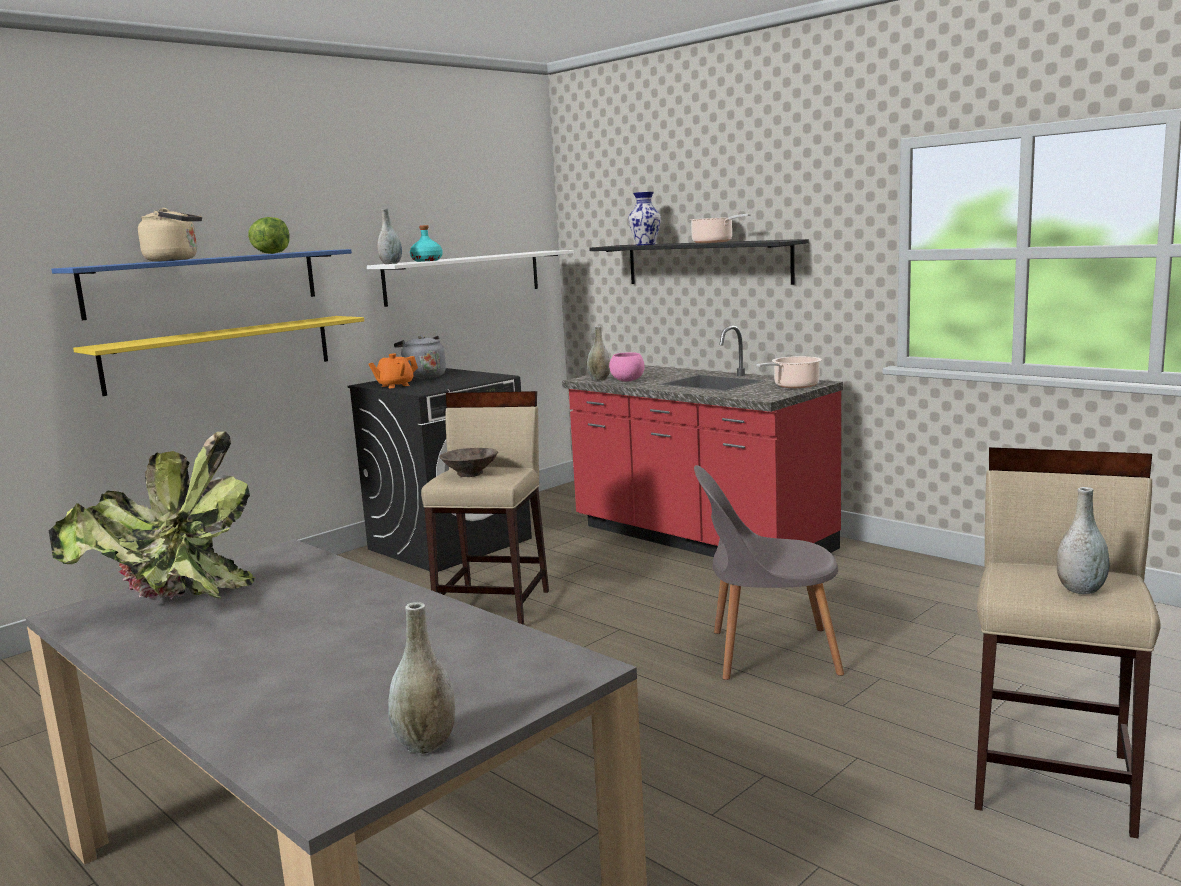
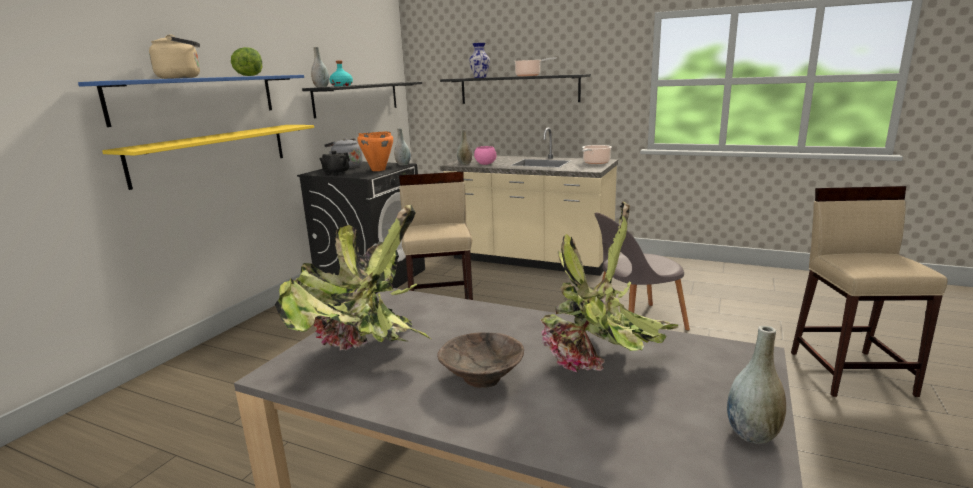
camera: 20 degrees left, 5 degrees up
white shelf [367,250,574,307] -> black shelf [302,82,422,119]
orange teapot [369,354,418,388] -> black teapot [319,151,350,175]
brown bowl [439,448,498,477] -> brown bowl moved to [437,332,524,388]
red counter [562,325,843,557] -> beige counter [440,127,618,276]
grey vase [1057,487,1109,594] -> grey vase moved to [394,128,411,165]
none -> orange cooking pot [357,131,393,171]
none -> potted plant [540,201,678,373]

